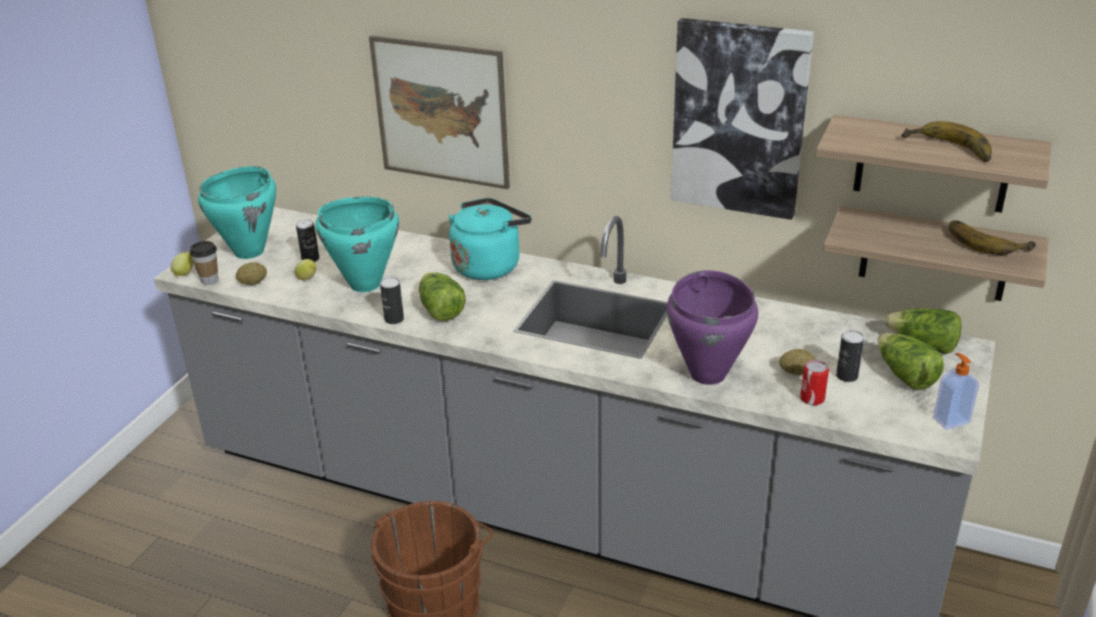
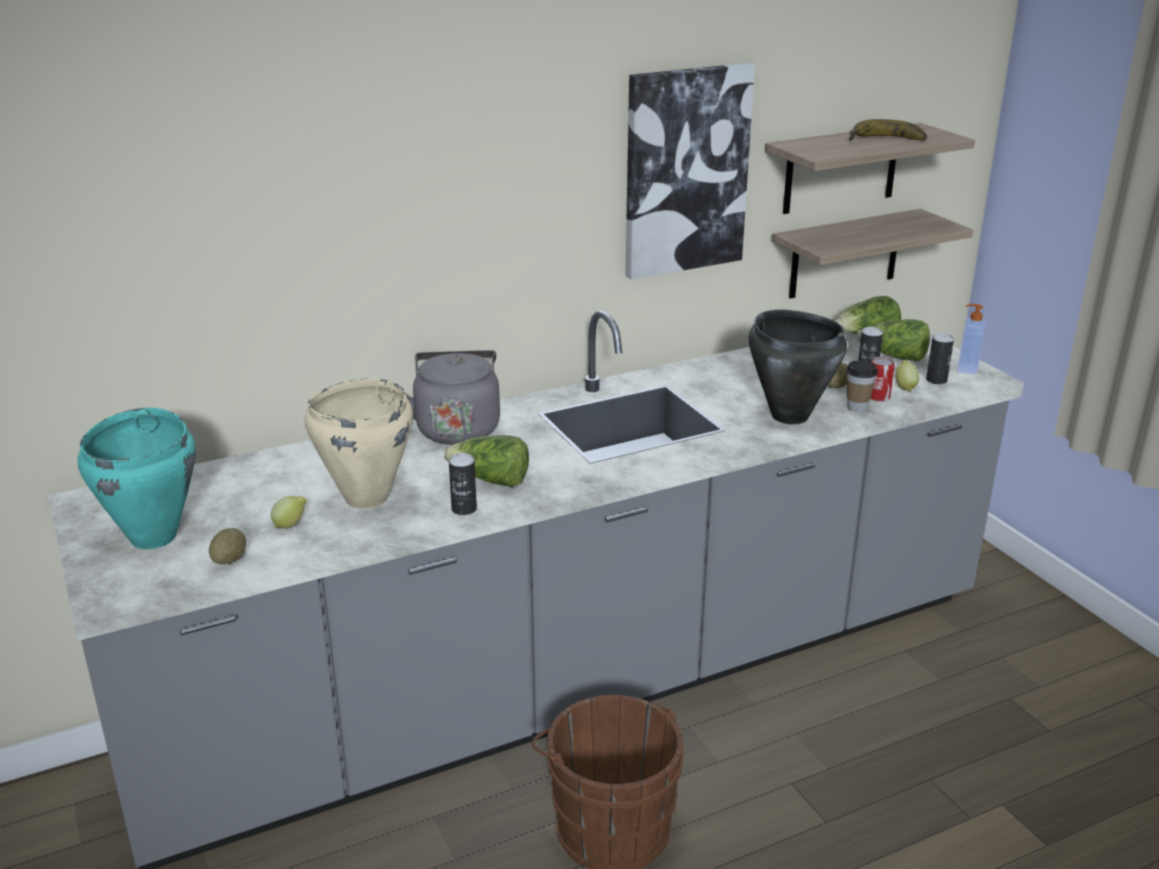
camera: 50 degrees left, 5 degrees down
lemon [171,251,194,277] -> lemon moved to [895,360,919,391]
cup [190,241,218,285] -> cup moved to [846,360,878,413]
can [296,219,319,262] -> can moved to [926,333,954,384]
turquoise cooking pot [315,197,399,292] -> beige cooking pot [304,378,413,509]
picture [369,36,510,189] -> none
turquoise kettle [449,198,532,280] -> grey kettle [406,350,500,445]
purple cooking pot [667,270,758,385] -> black cooking pot [748,310,847,424]
banana [949,220,1036,255] -> none

